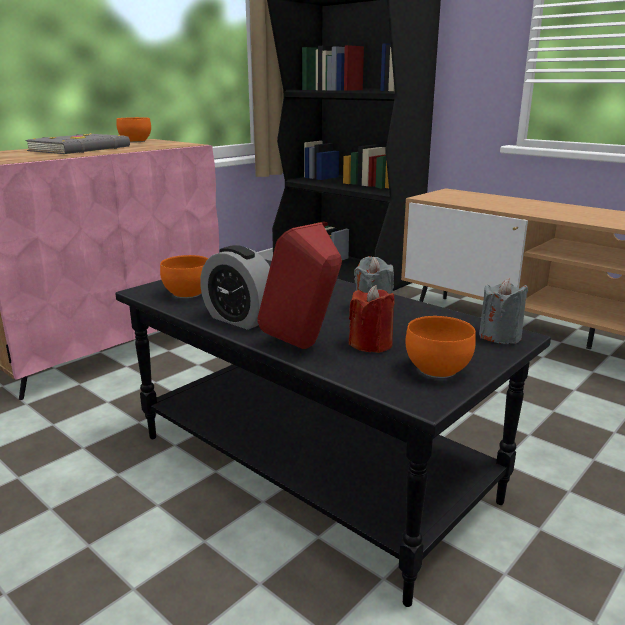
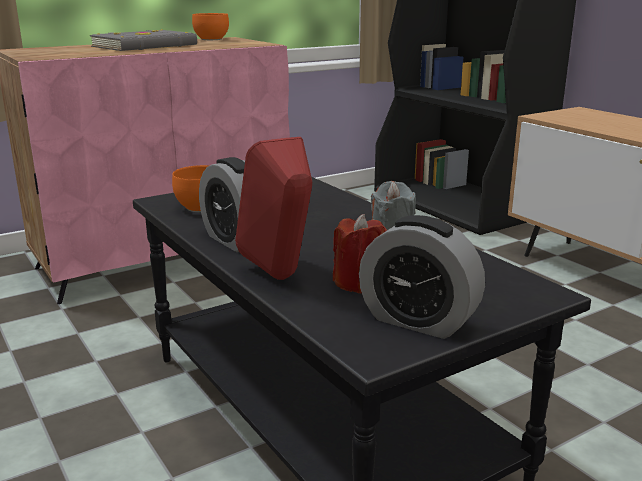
camera: 15 degrees right, 0 degrees up
orange bowl [405,316,476,378] -> alarm clock [359,215,485,339]
grey candle [479,279,528,344] -> none

